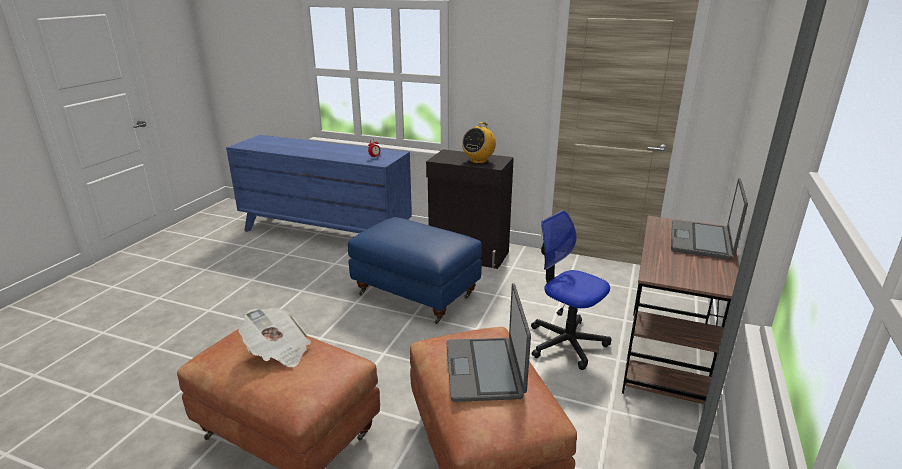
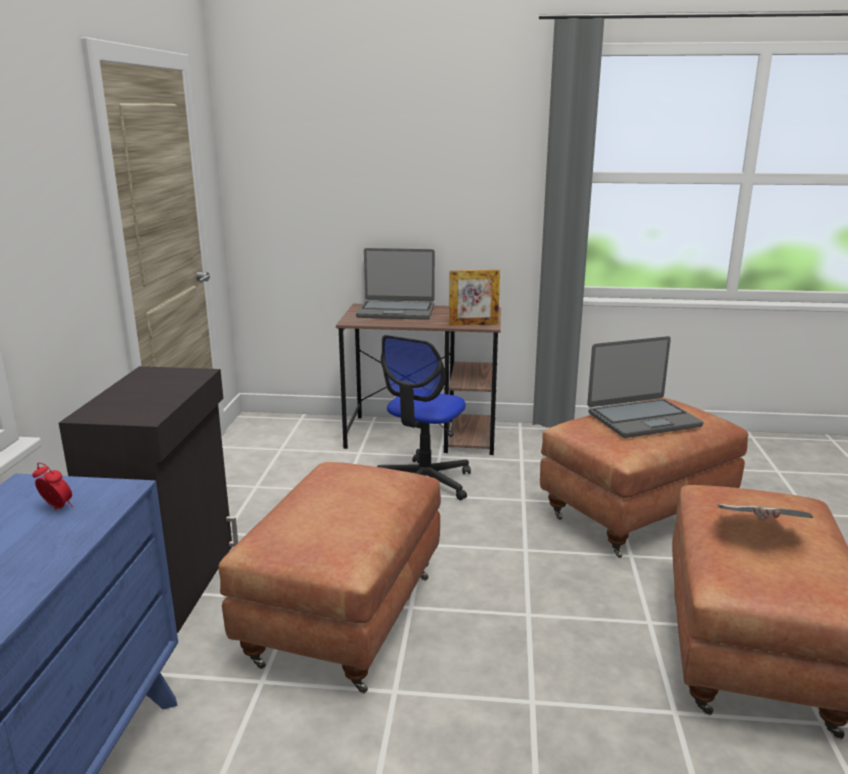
camera: 105 degrees left, 5 degrees down
blue ottoman [348,217,482,324] -> brown ottoman [218,462,441,694]
radio [462,122,496,164] -> none
none -> picture frame [449,270,500,326]

